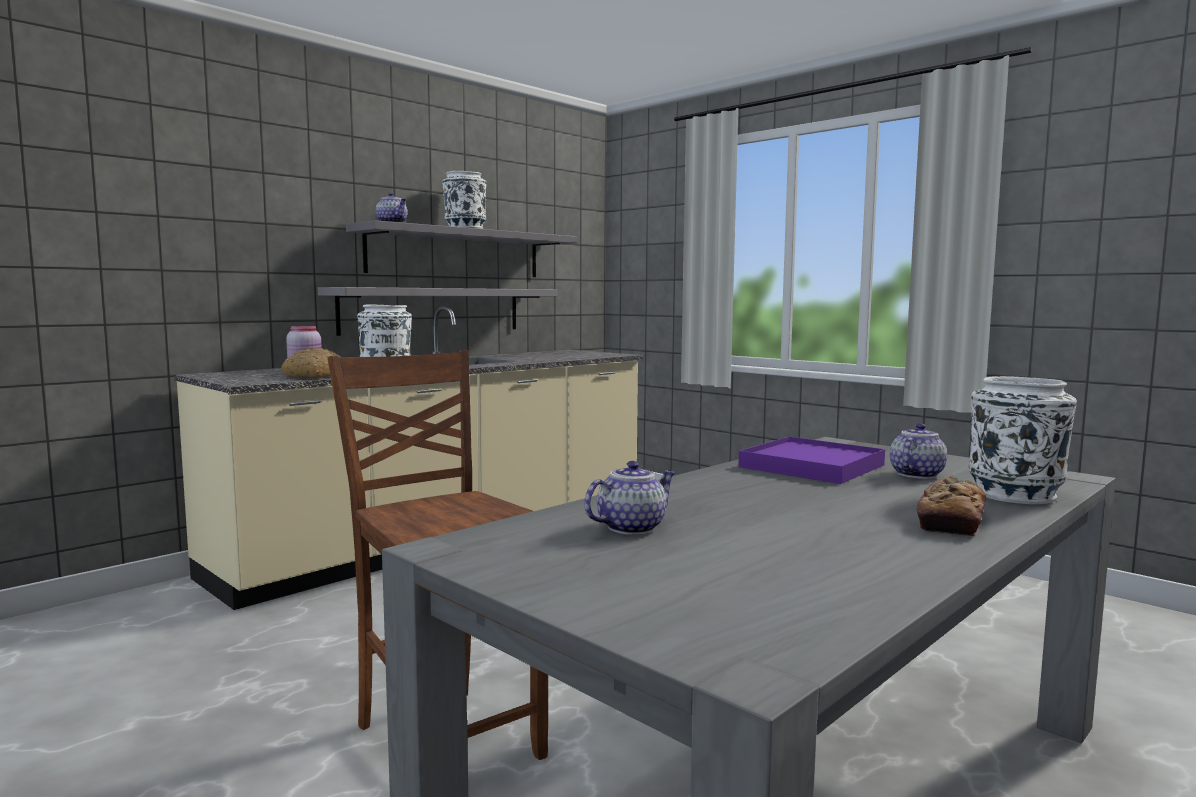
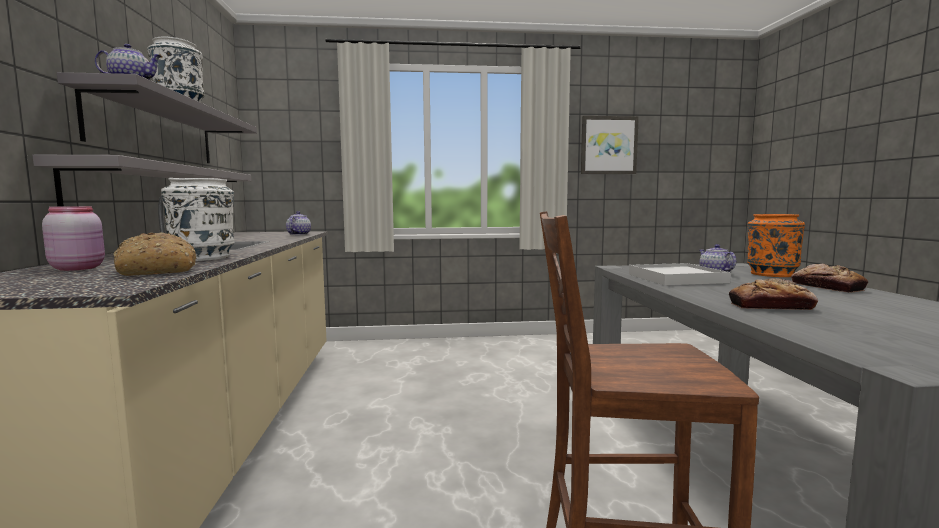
camera: 50 degrees left, 0 degrees up
teapot [584,461,676,535] -> teapot moved to [286,211,311,235]
purple tray [738,437,885,484] -> white tray [629,263,731,285]
white vase [969,376,1077,504] -> orange vase [747,214,805,277]
none -> picture [581,116,639,174]
none -> bread [729,278,818,310]

